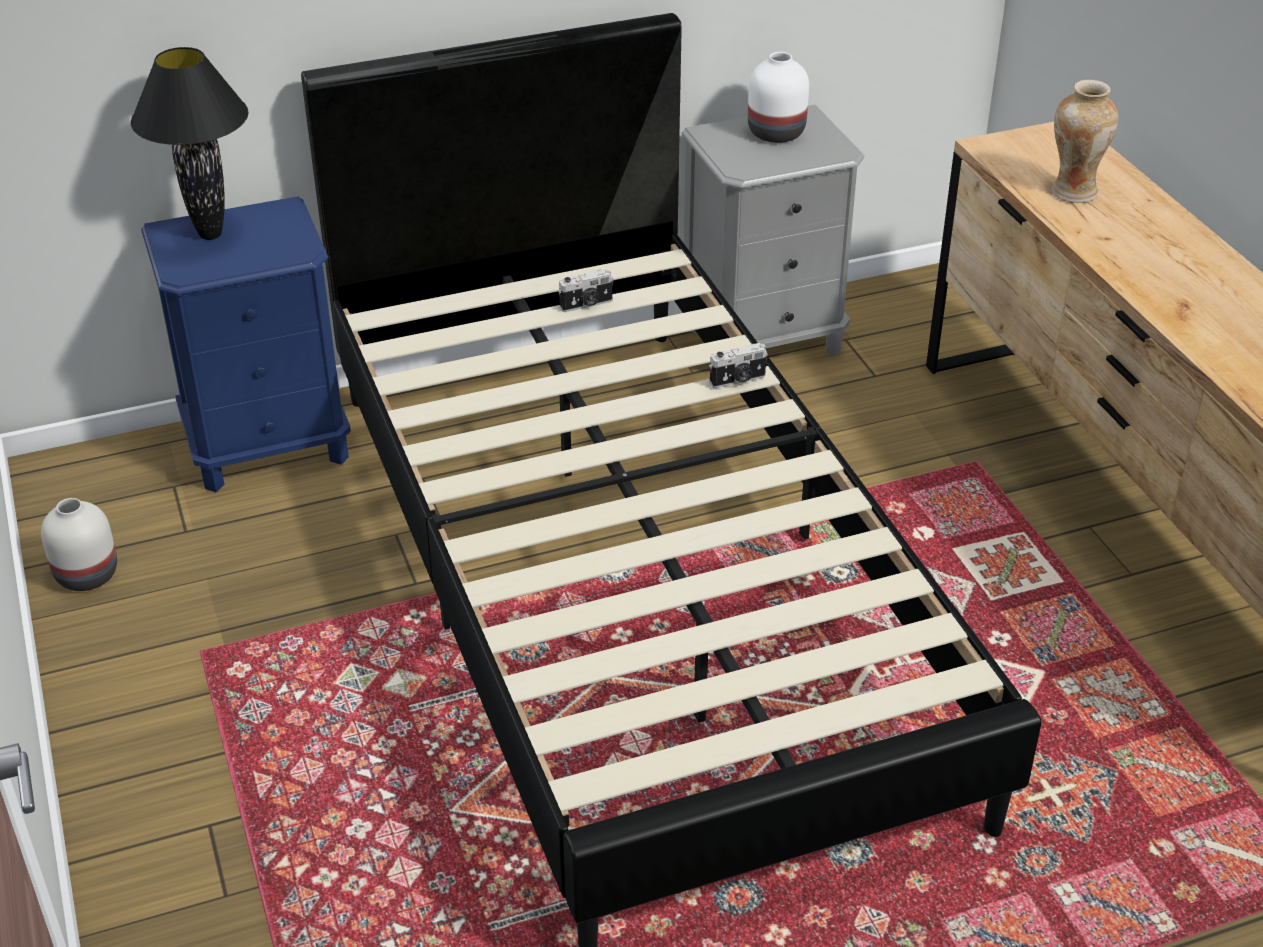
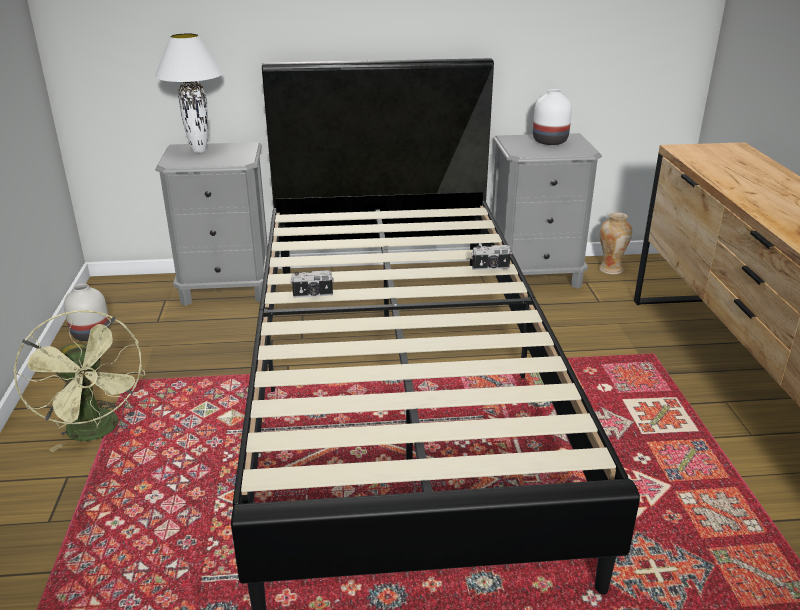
camera: 15 degrees right, 10 degrees down
black table lamp [131,47,249,240] -> white table lamp [155,33,224,153]
blue nightstand [141,196,351,492] -> grey nightstand [155,142,268,306]
camera [558,269,614,312] -> camera moved to [290,270,334,298]
vase [1052,80,1119,203] -> vase moved to [599,212,632,275]
none -> green fan [13,310,145,452]

